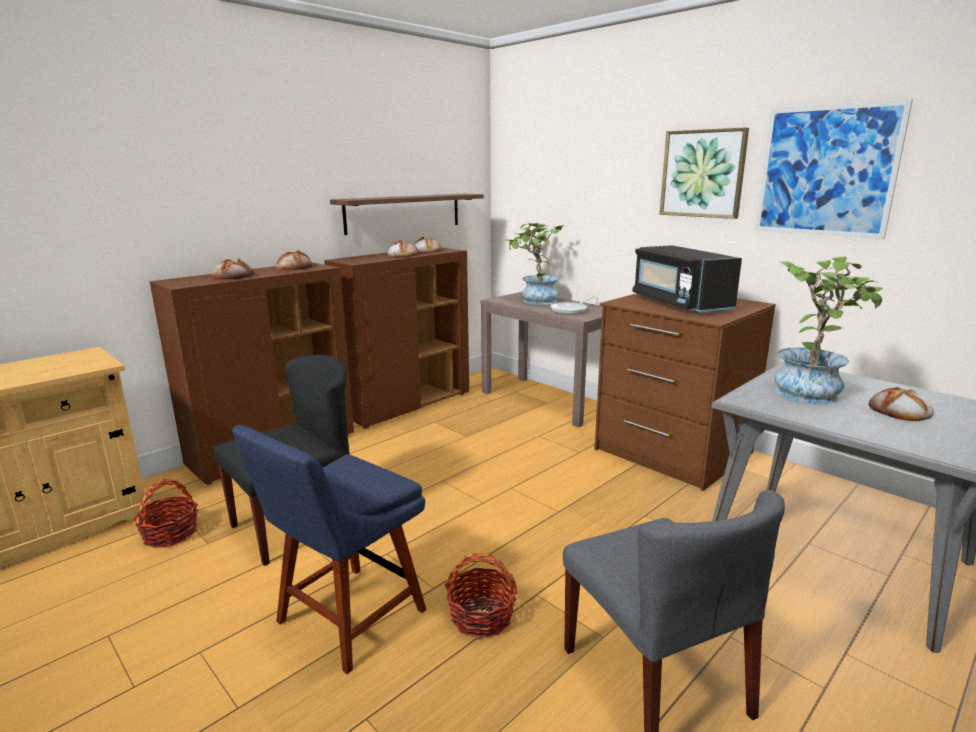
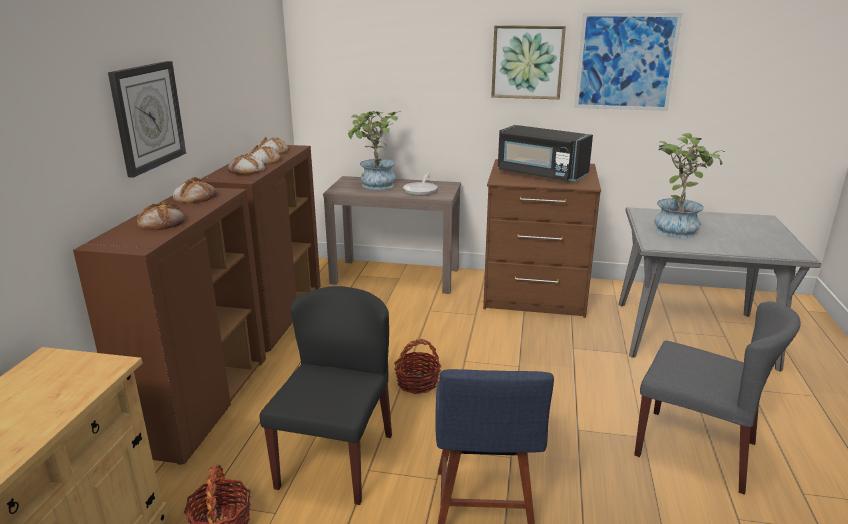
camera: 35 degrees left, 5 degrees up
shelf [330,194,484,235] -> none
basket [445,553,518,638] -> basket moved to [394,339,441,394]
bread [869,387,934,421] -> bread moved to [227,155,265,175]
none -> wall clock [108,61,186,178]

